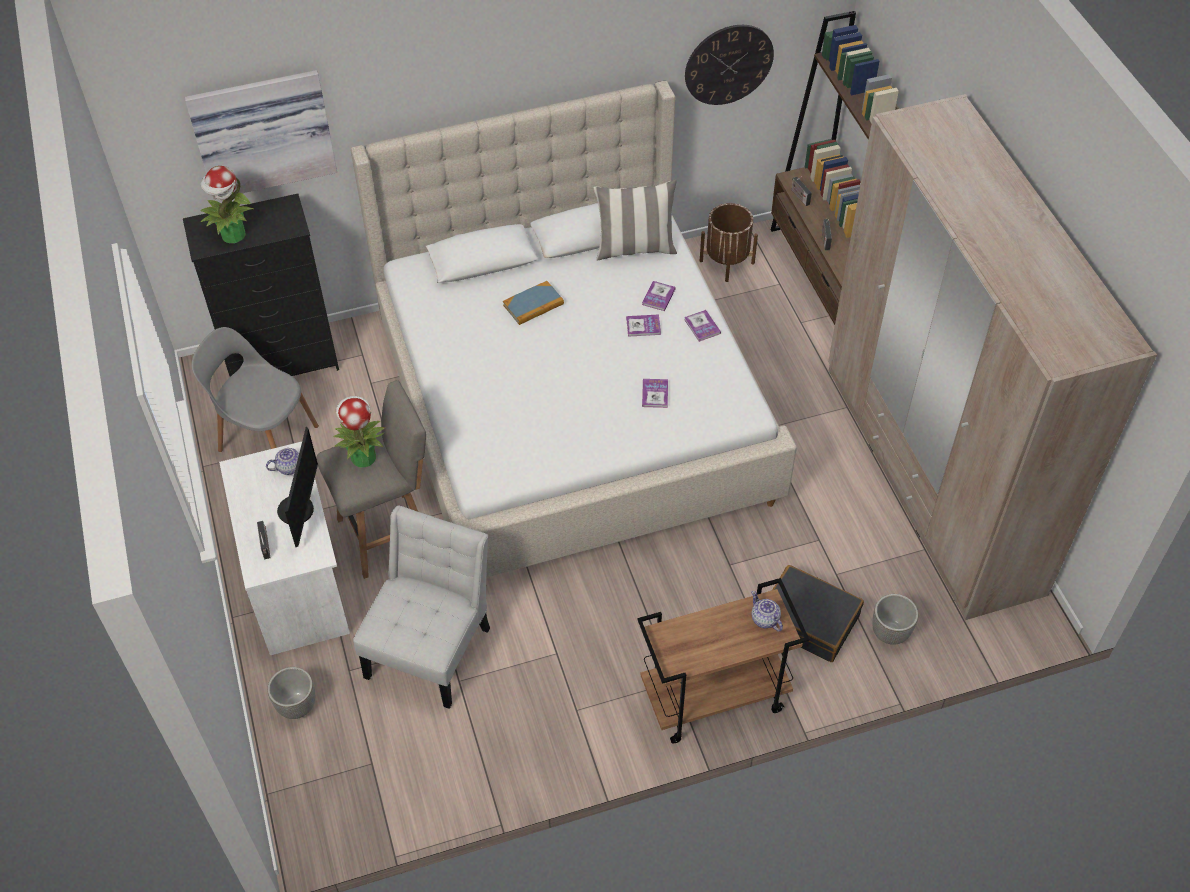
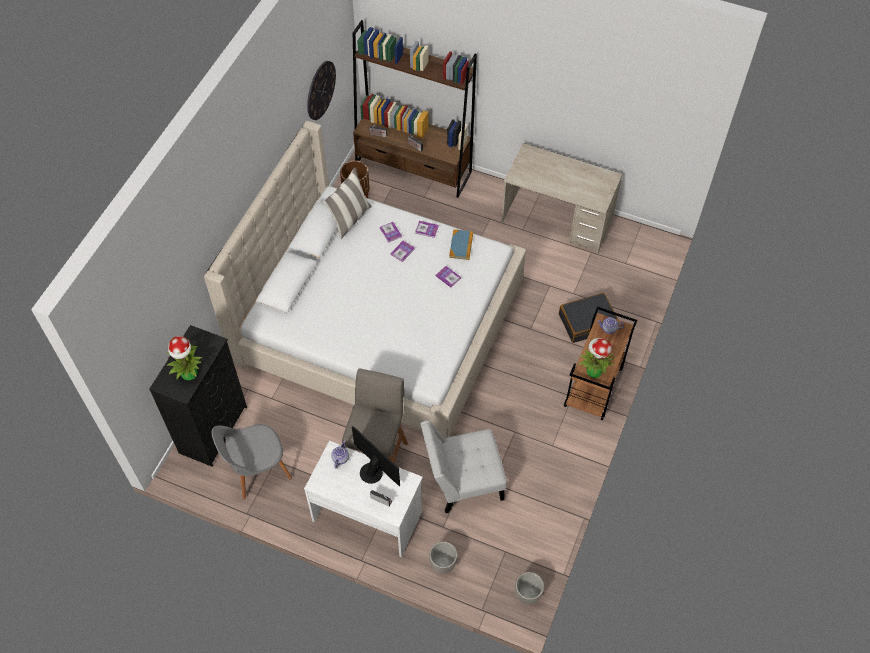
camera: 50 degrees left, 5 degrees up
picture [185,70,337,199] -> none
potted plant [333,396,385,468] -> potted plant moved to [579,338,614,378]
white chair [353,505,490,709] -> white chair turned 75 degrees counterclockwise [421,420,507,513]
book [503,281,564,325] -> book moved to [449,229,473,260]
beige wardrobe [828,94,1157,620] -> beige desk [501,143,623,254]
planter [872,594,918,645] -> planter moved to [515,572,544,605]

